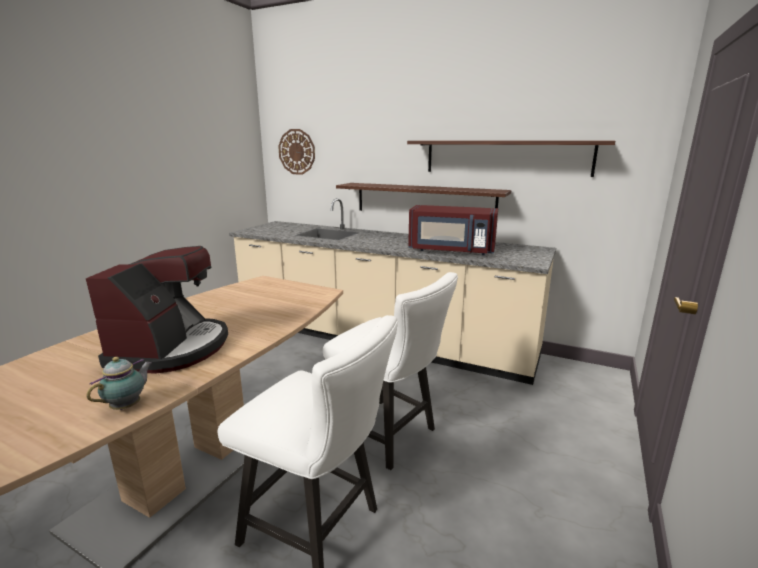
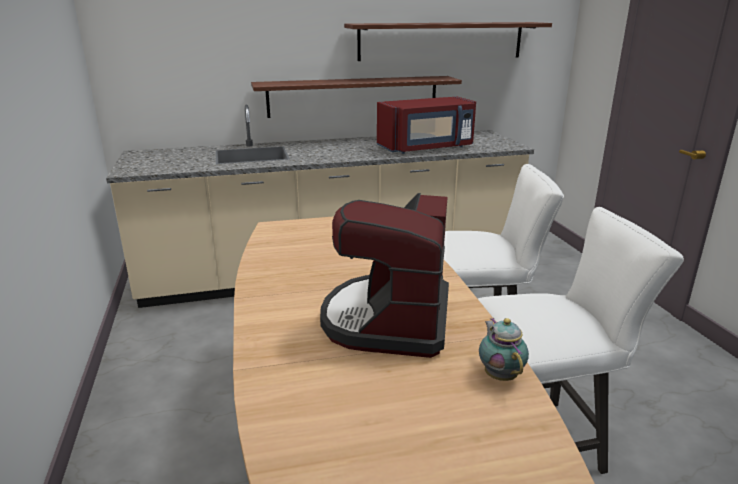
camera: 40 degrees left, 5 degrees up
coffee machine [86,246,228,374] -> coffee machine turned 135 degrees counterclockwise [320,193,449,358]
wall clock [278,129,315,175] -> none

